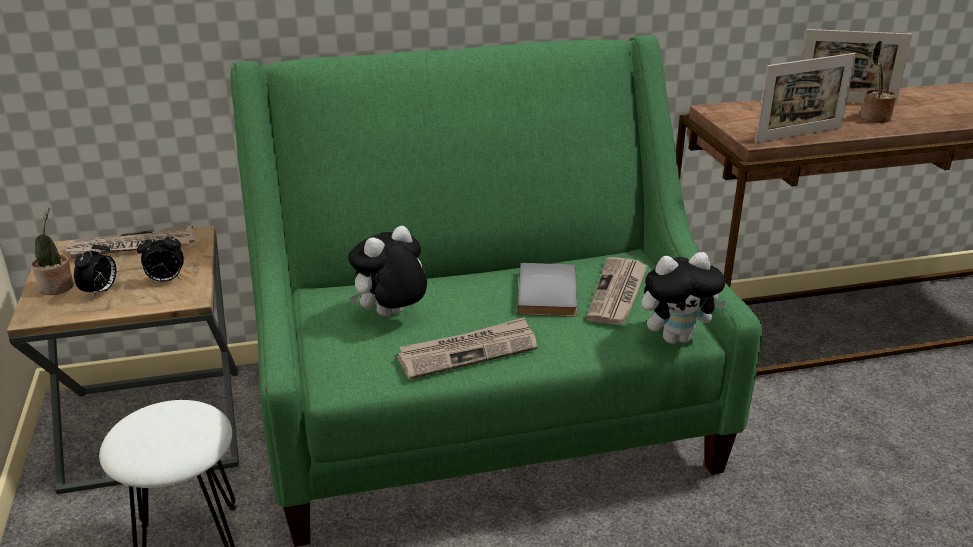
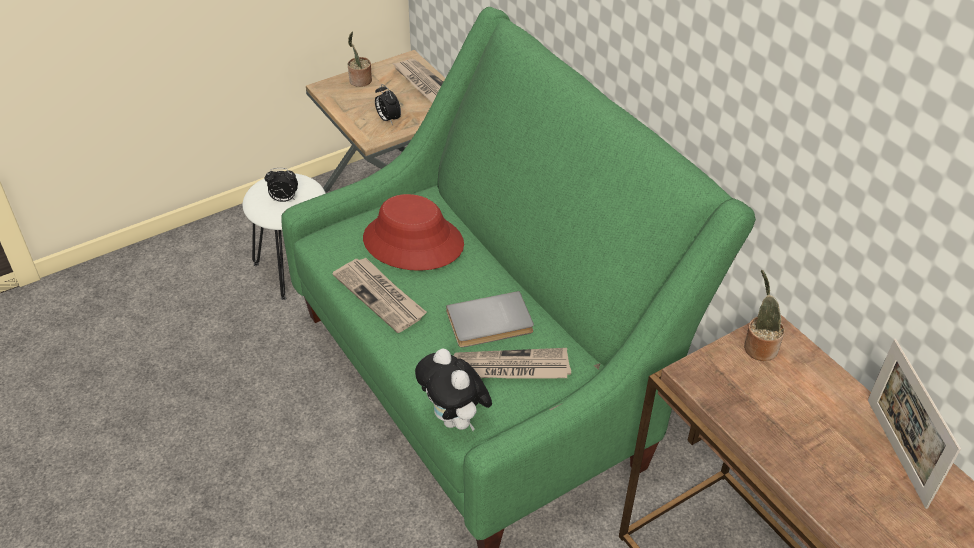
camera: 70 degrees right, 15 degrees up
alarm clock [74,240,117,299] -> alarm clock moved to [264,168,298,202]
plush toy [348,225,427,317] -> red hat [363,194,464,271]
picture frame [755,53,856,143] -> none
potted plant [861,40,896,123] -> potted plant moved to [744,270,785,361]

